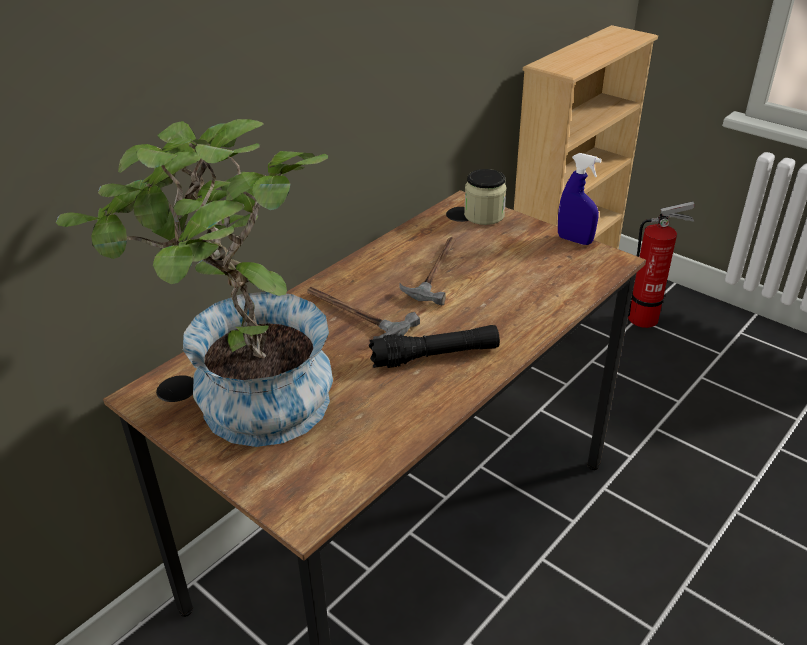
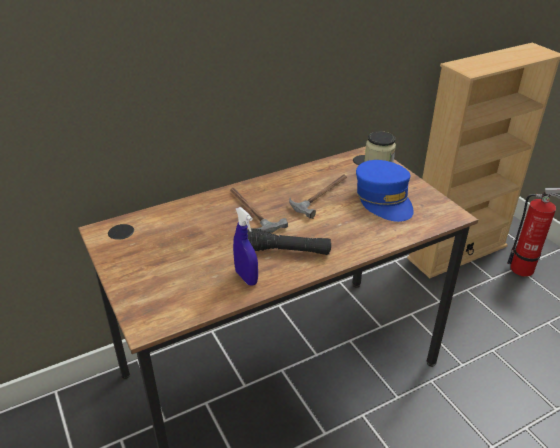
camera: 20 degrees right, 0 degrees up
potted plant [56,119,333,447] -> none
blue spray bottle [558,153,602,245] -> blue spray bottle moved to [233,207,258,286]
none -> blue cap [356,160,414,222]

